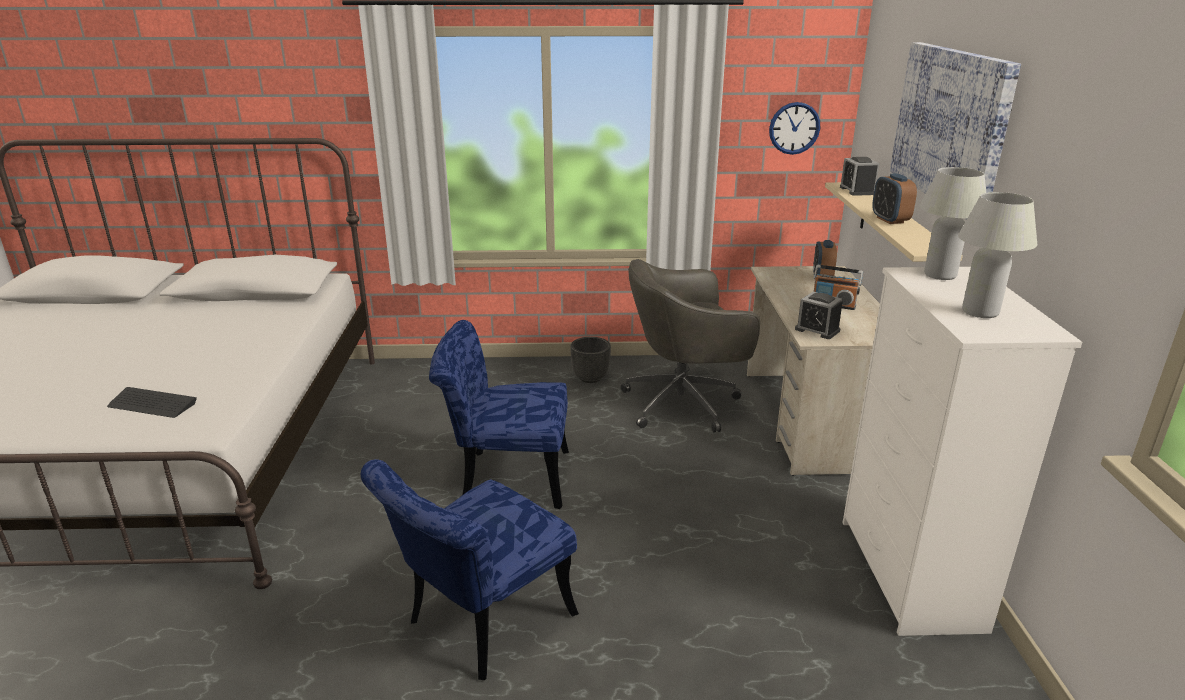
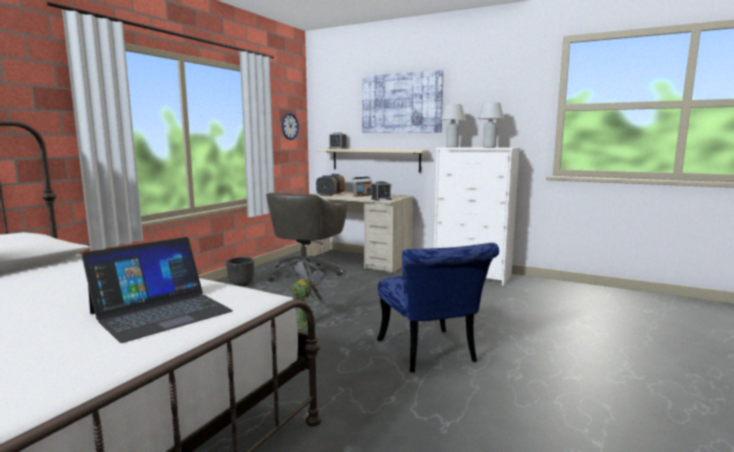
camera: 60 degrees left, 15 degrees down
keyboard [107,387,197,418] -> laptop [82,237,233,343]
blue chair [429,320,569,509] -> grey fan [285,257,334,330]
alarm clock [872,173,917,224] -> alarm clock moved to [316,175,337,196]

